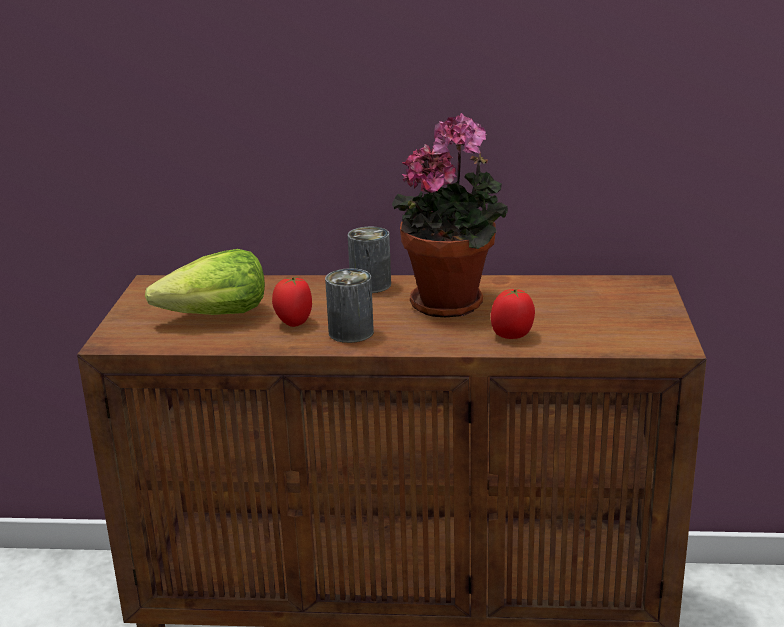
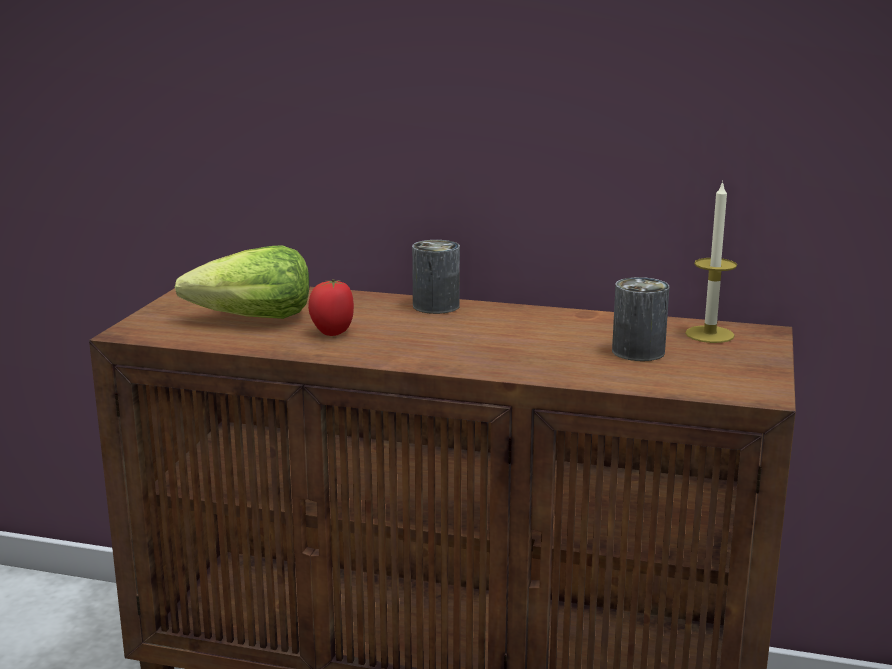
camera: 10 degrees right, 5 degrees down
can [325,268,374,343] -> can moved to [612,277,669,361]
potted plant [392,113,508,317] -> none
tomato [491,289,535,339] -> none
none -> candle [685,180,737,343]

